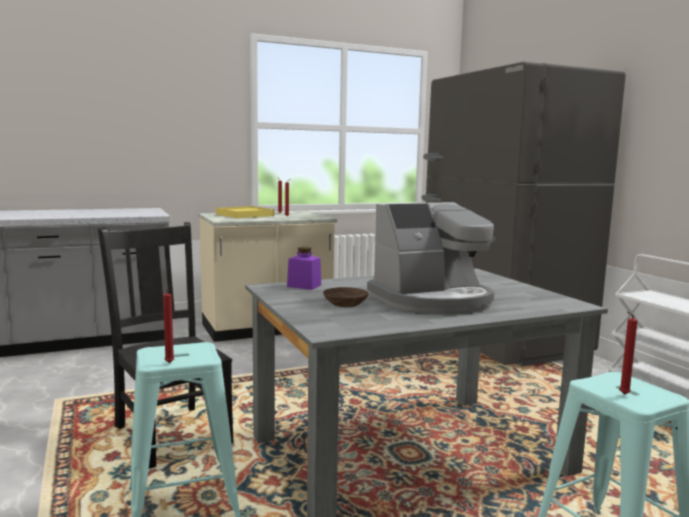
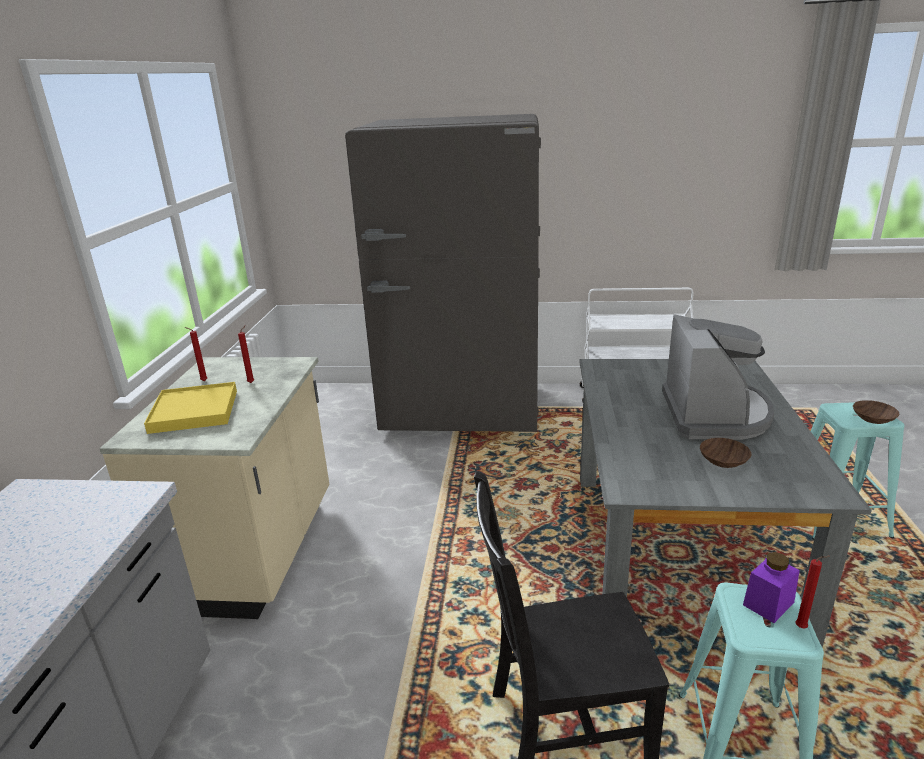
camera: 60 degrees left, 15 degrees up
purple jar [287,247,321,290] -> purple jar moved to [743,552,800,623]
red candle [619,311,638,395] -> brown bowl [853,400,899,424]

